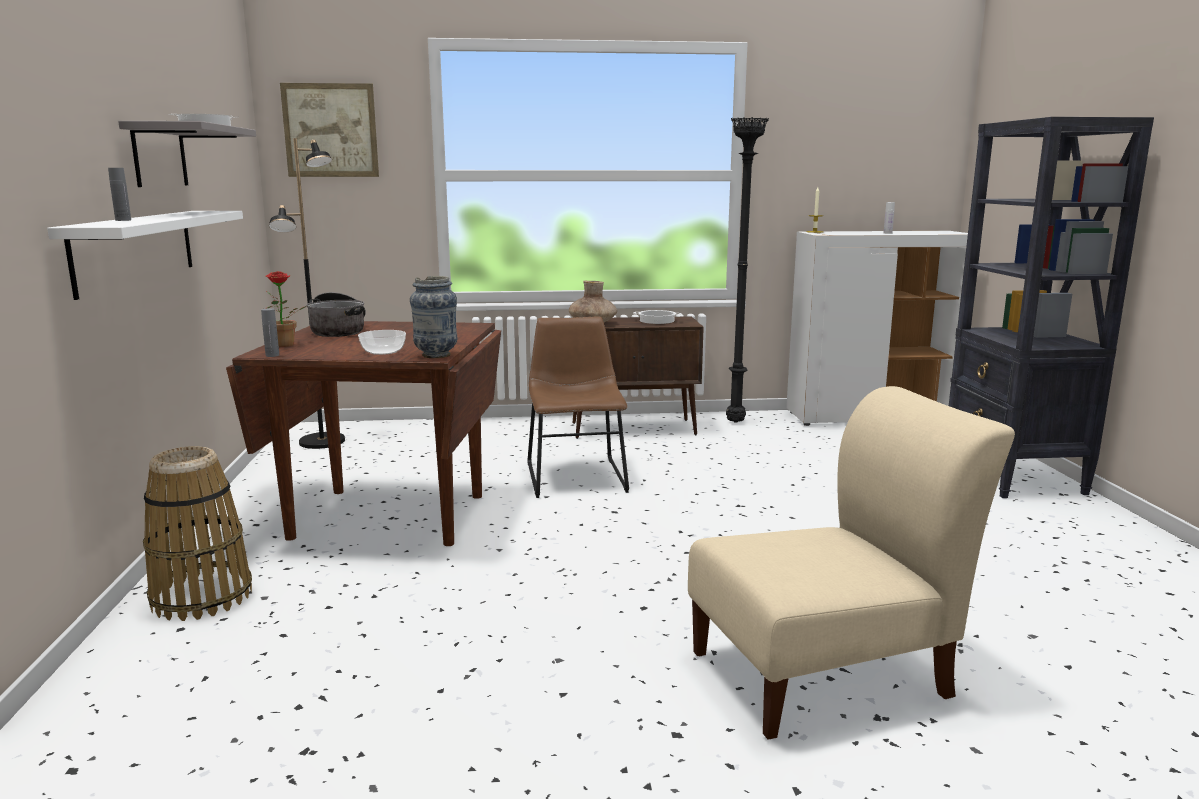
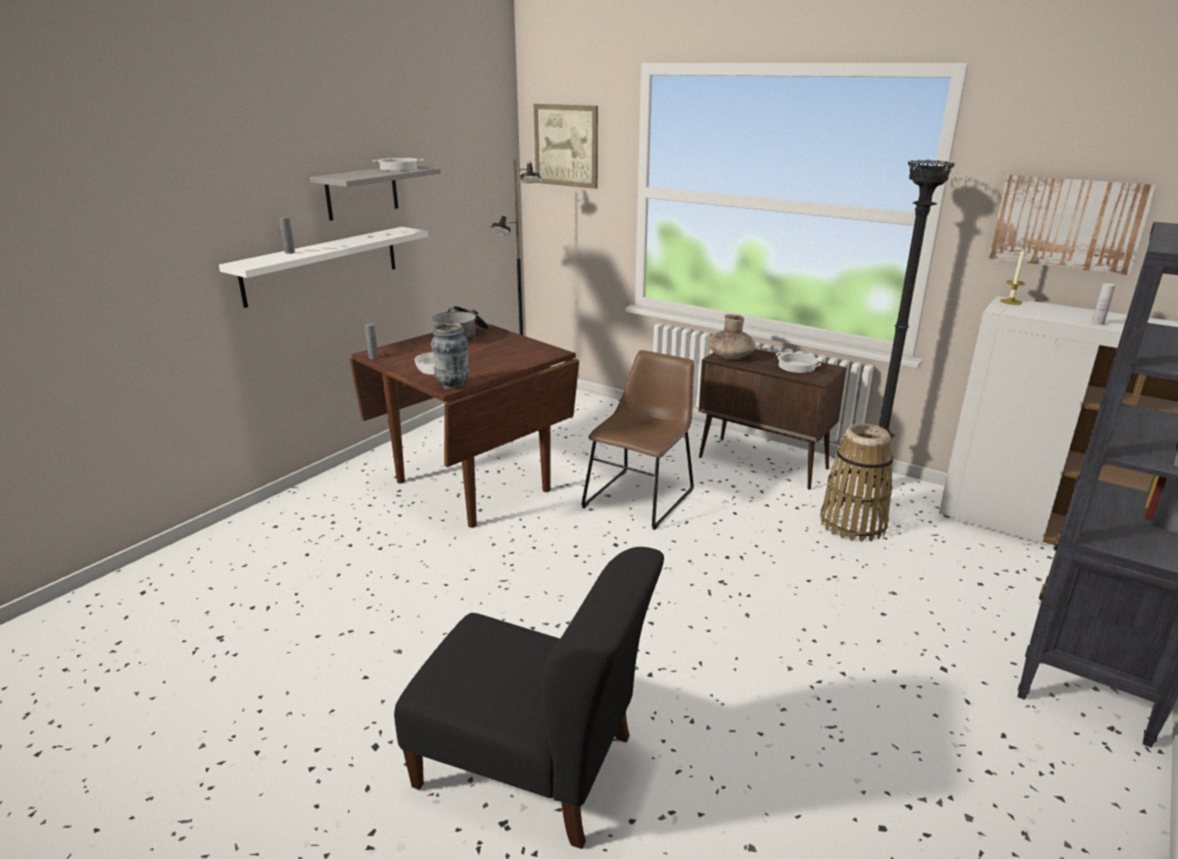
camera: 40 degrees right, 10 degrees up
basket [143,446,252,621] -> basket moved to [820,423,893,542]
potted plant [265,271,307,347] -> none
beige chair [688,386,1015,739] -> black chair [394,547,664,849]
none -> picture [989,175,1157,275]

